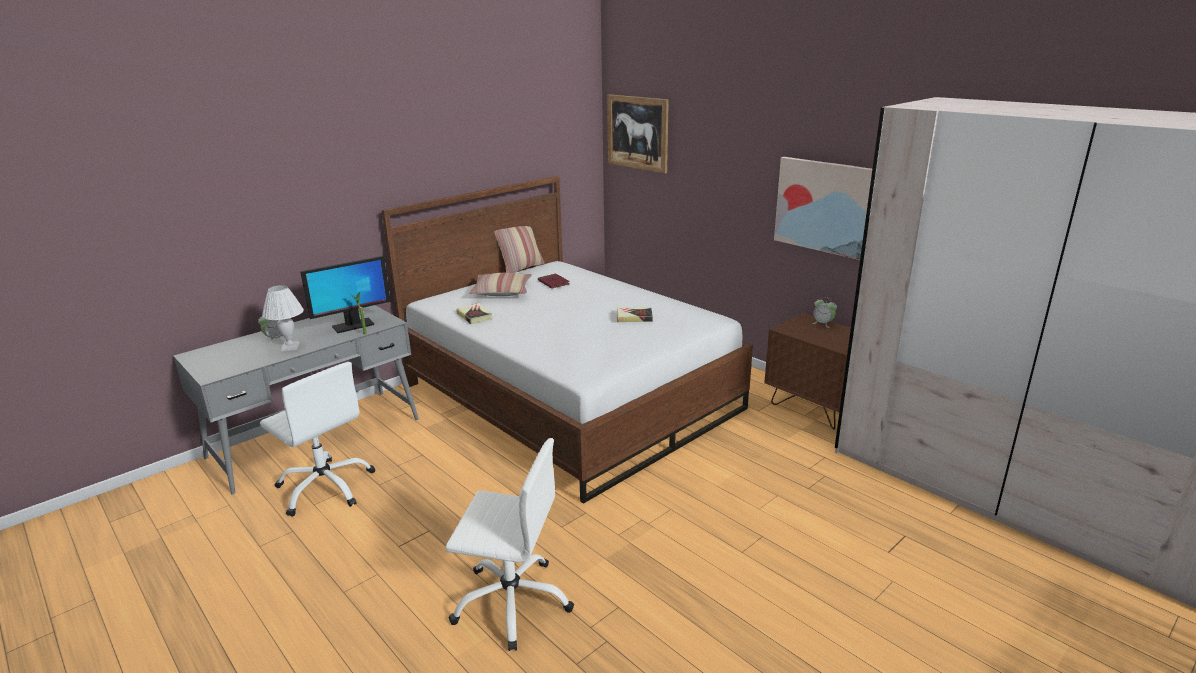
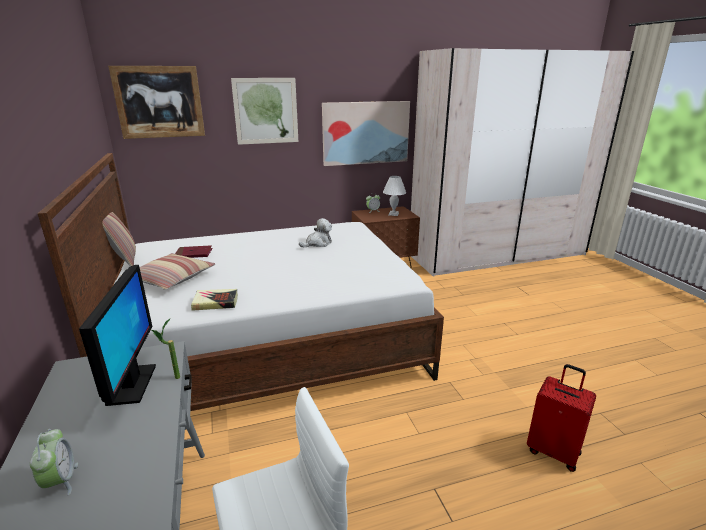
camera: 65 degrees left, 0 degrees up
white table lamp [262,285,304,351] -> white table lamp moved to [383,176,406,216]
white office chair [445,438,574,651] -> red suitcase [527,364,596,472]
book [617,307,653,322] -> plush toy [299,218,332,247]
none -> picture [231,78,298,145]

